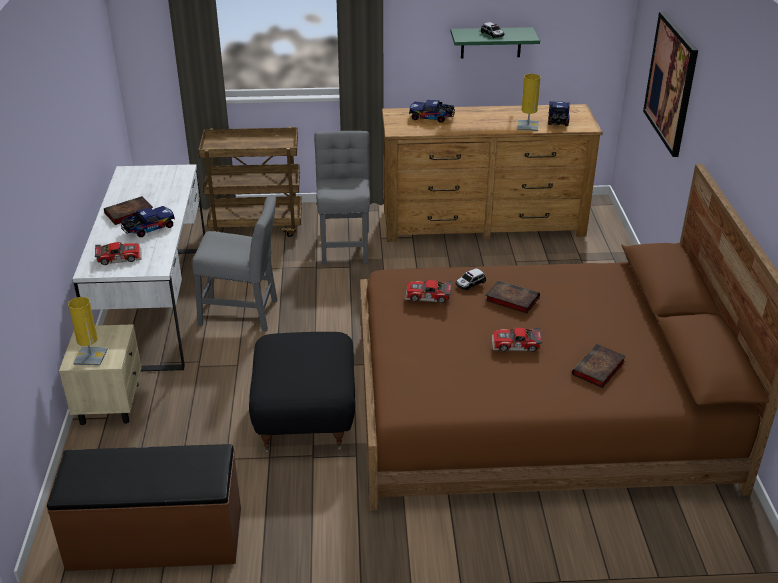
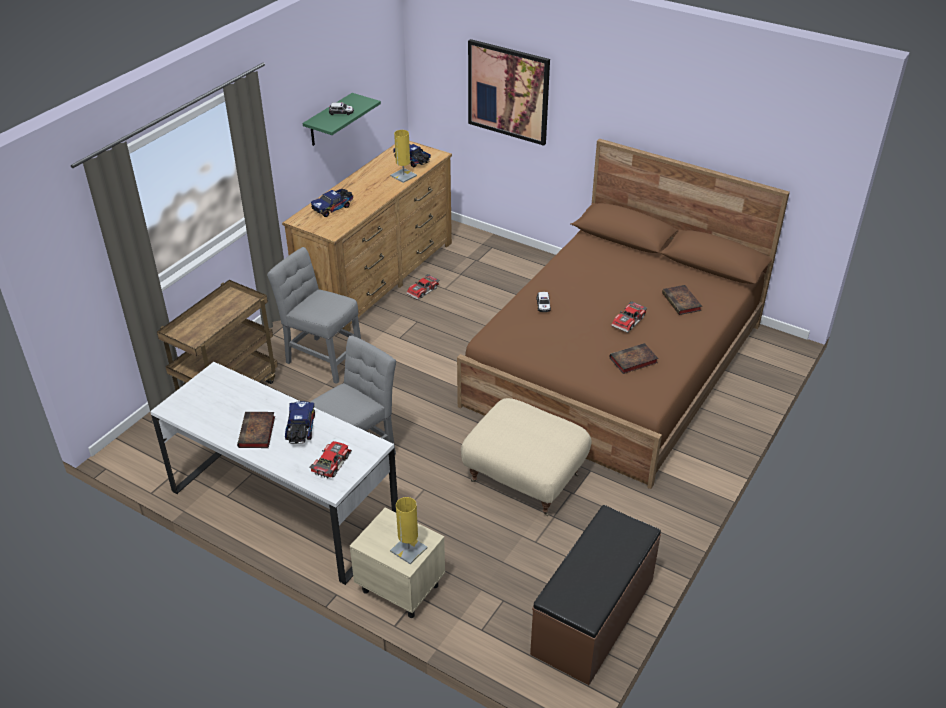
camera: 55 degrees left, 5 degrees up
black ottoman [249,332,355,453] -> beige ottoman [461,398,592,516]
toy car [405,280,452,303] -> toy car moved to [406,274,439,300]
book [485,280,540,314] -> book moved to [610,343,659,374]

